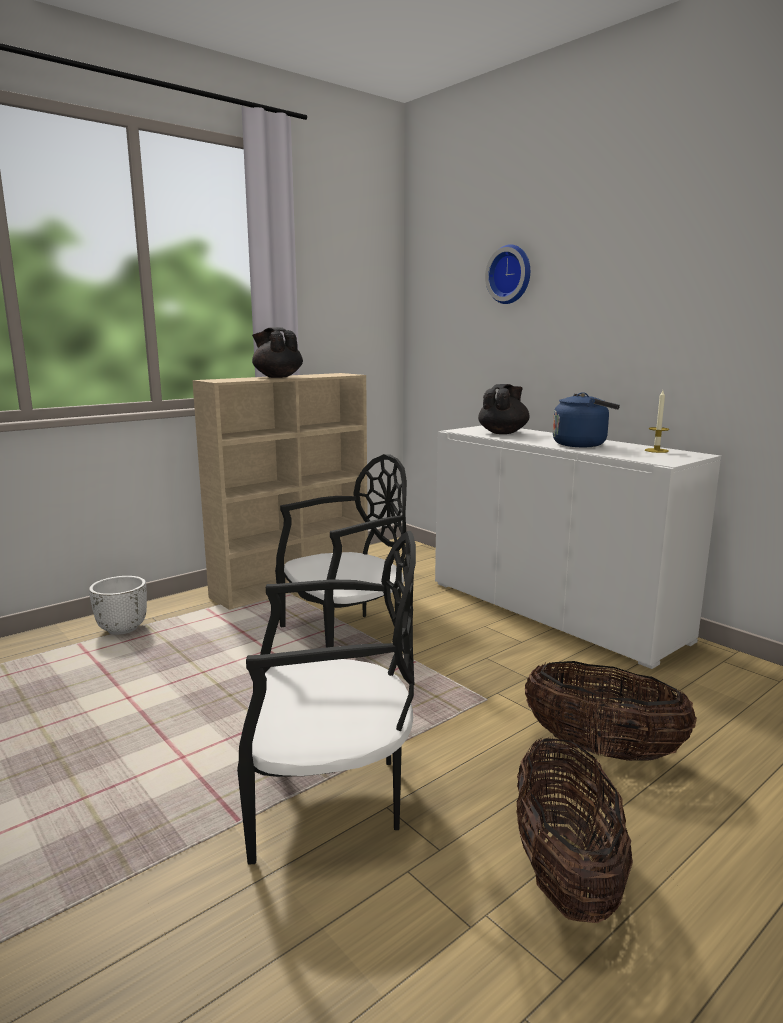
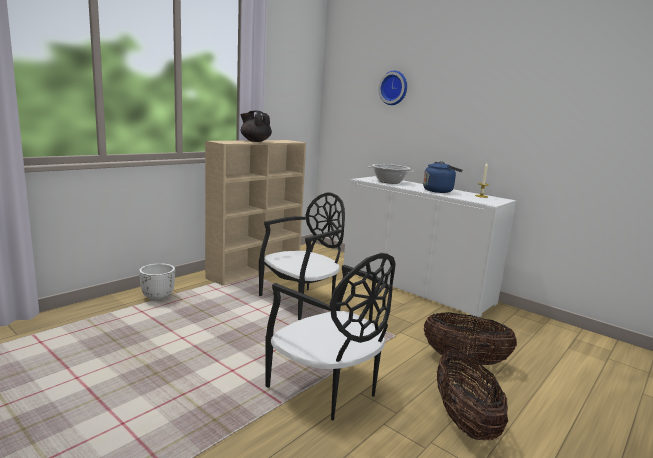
camera: 10 degrees left, 0 degrees up
black chair [237,531,416,865] -> black chair turned 60 degrees clockwise [265,253,396,421]
black teapot [478,384,529,434] -> cooking pot [368,164,414,184]

